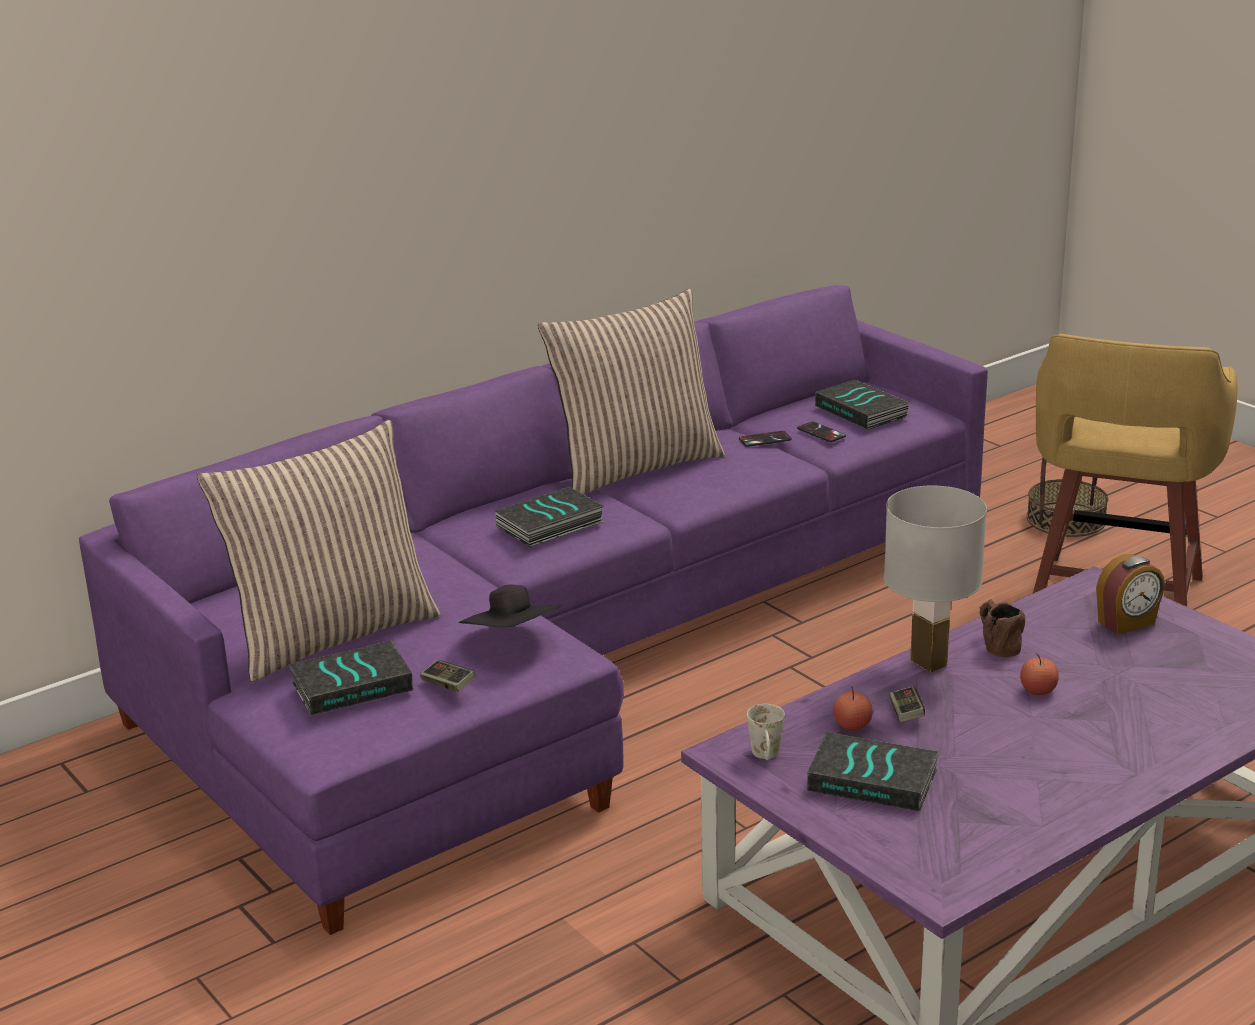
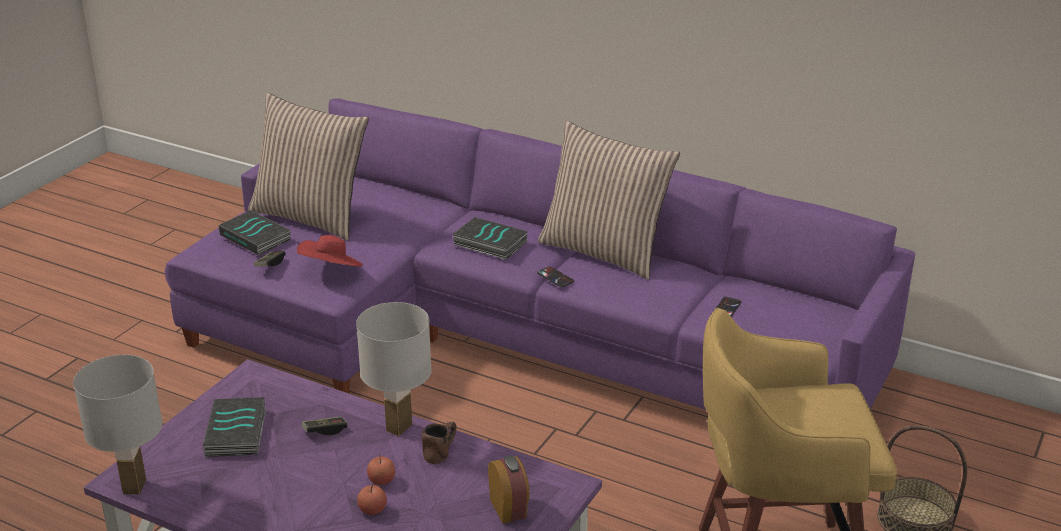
camera: 65 degrees right, 5 degrees up
black hat [459,585,561,627] -> red hat [297,235,363,267]
phone [739,431,792,447] -> phone moved to [537,266,574,287]
white mug [747,704,785,760] -> none
book [815,380,909,430] -> none
apple [833,686,872,731] -> apple moved to [357,483,387,515]
alarm clock [1096,554,1165,635] -> alarm clock turned 150 degrees counterclockwise [488,455,530,524]
none -> white table lamp [73,355,162,495]

